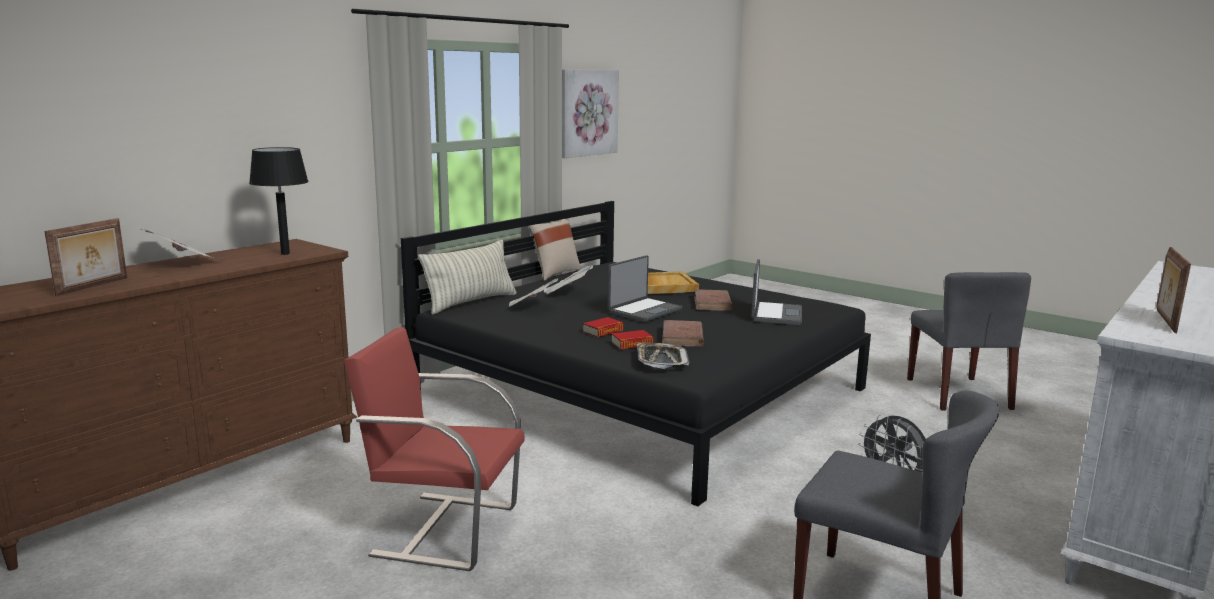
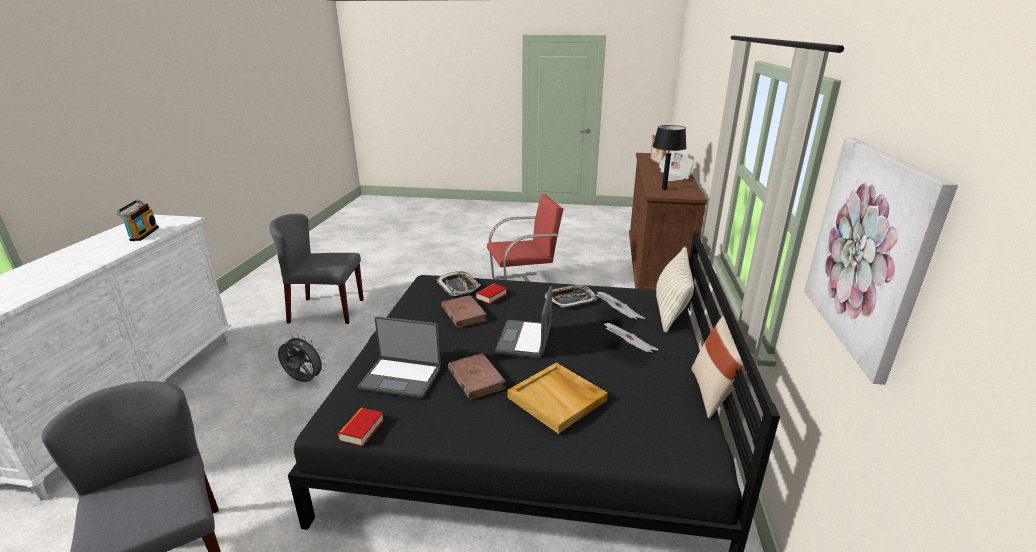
camera: 150 degrees right, 10 degrees up
book [583,317,624,337] -> book moved to [338,408,384,447]
laptop [751,259,802,325] -> laptop turned 60 degrees counterclockwise [358,316,441,399]
picture frame [1156,247,1191,333] -> radio [115,199,159,241]
none -> tray [545,284,598,308]

